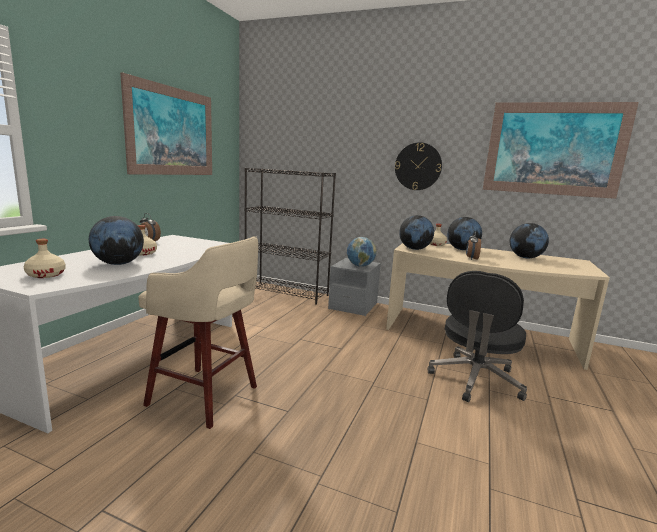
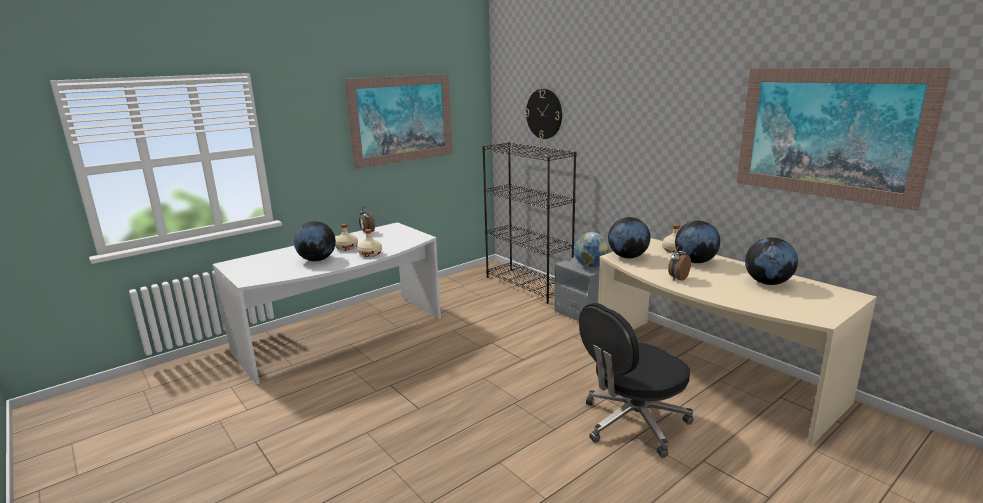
camera: 30 degrees right, 5 degrees up
beige bottle [24,239,66,278] -> beige bottle moved to [357,229,382,257]
beige stool [138,236,258,429] -> none
wall clock [395,142,442,190] -> wall clock moved to [525,89,562,139]

